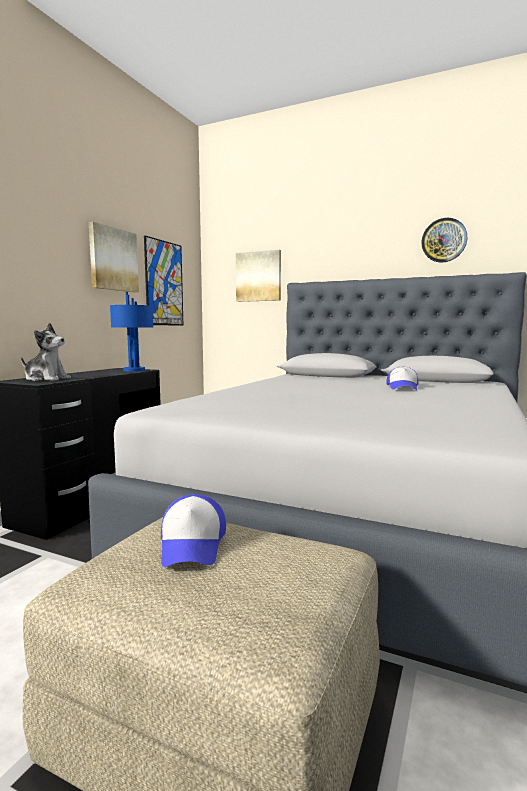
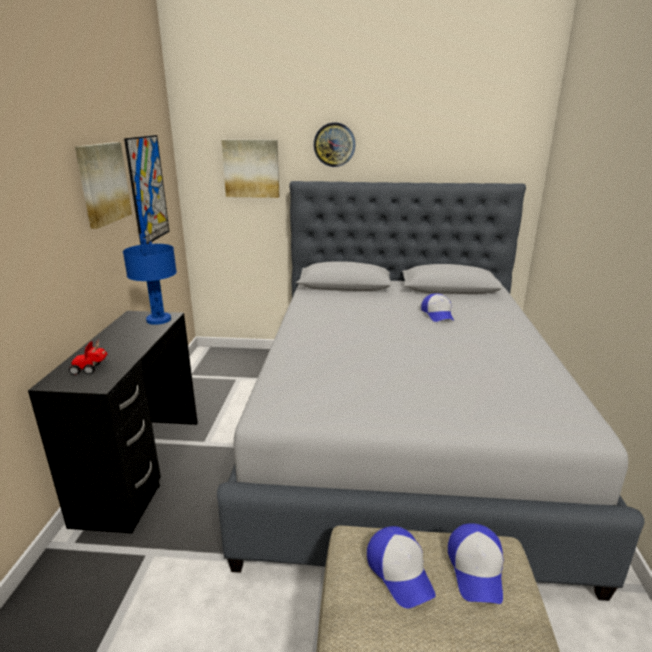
camera: 20 degrees left, 15 degrees up
plush toy [21,323,71,381] -> toy car [69,340,107,375]
wall clock [422,218,467,263] -> wall clock moved to [314,122,355,167]
none -> cap [448,523,503,604]

